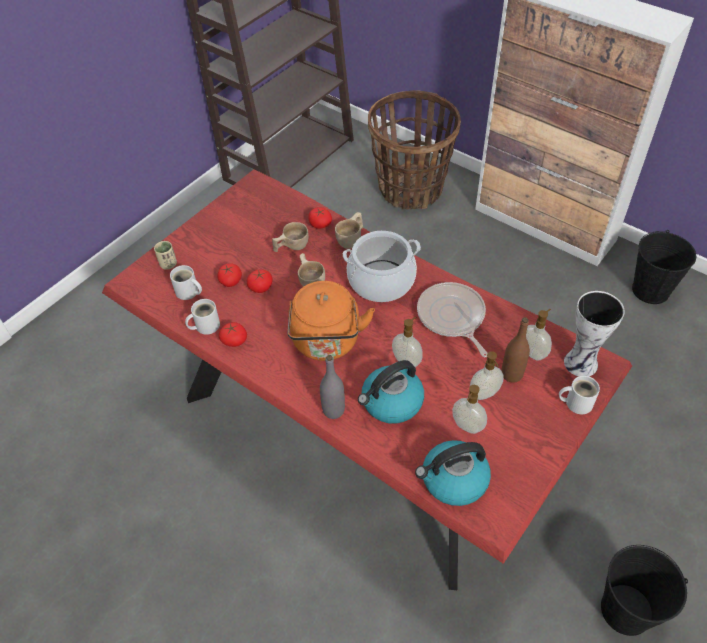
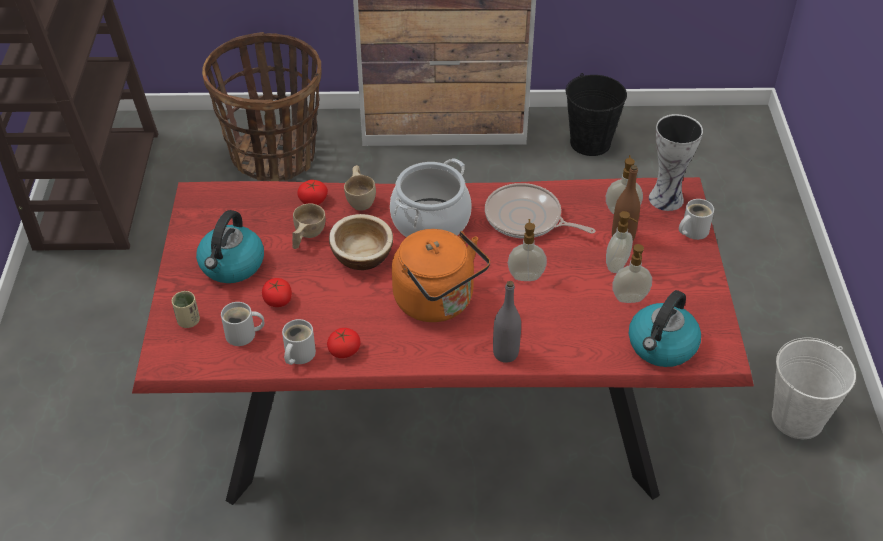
camera: 40 degrees left, 5 degrees down
tomato [247,269,272,293] -> none
beige cup [298,253,325,287] -> bowl [329,214,393,270]
kettle [358,360,424,424] -> kettle moved to [196,210,264,283]
black bucket [601,545,688,636] -> white bucket [772,337,856,439]

